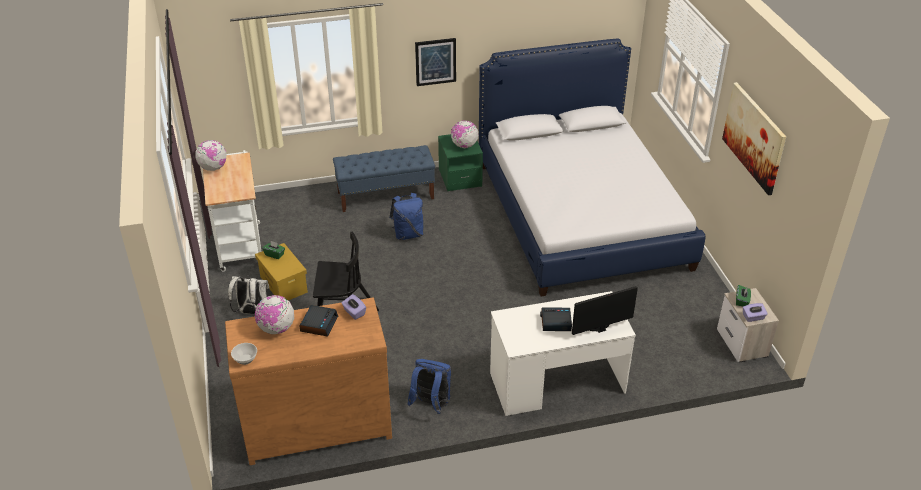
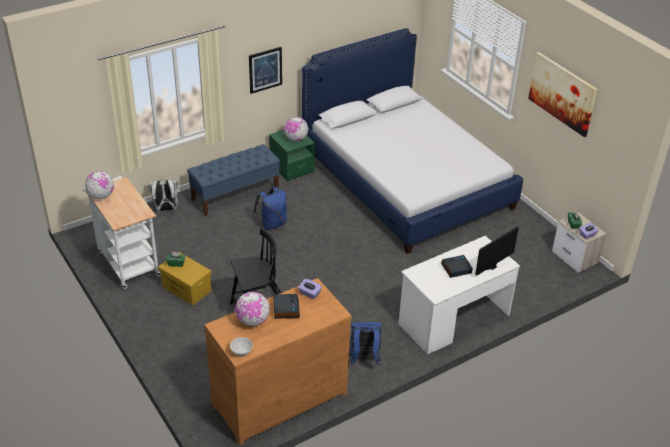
camera: 20 degrees left, 0 degrees up
white backpack [228,275,270,314] -> white backpack moved to [148,179,178,211]

